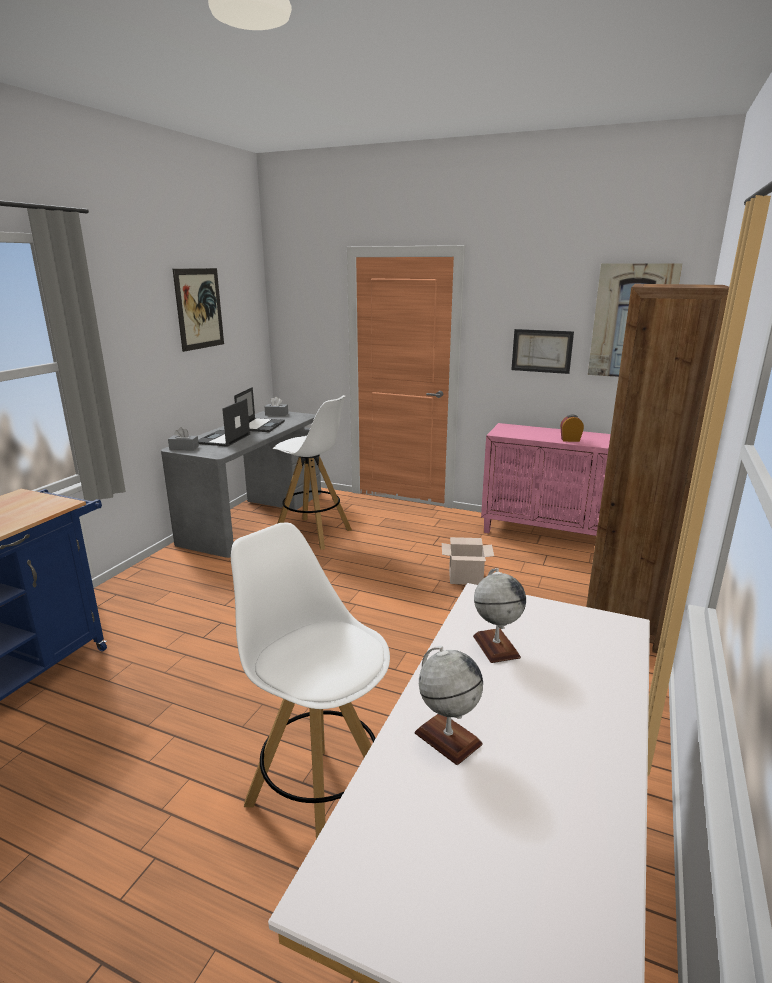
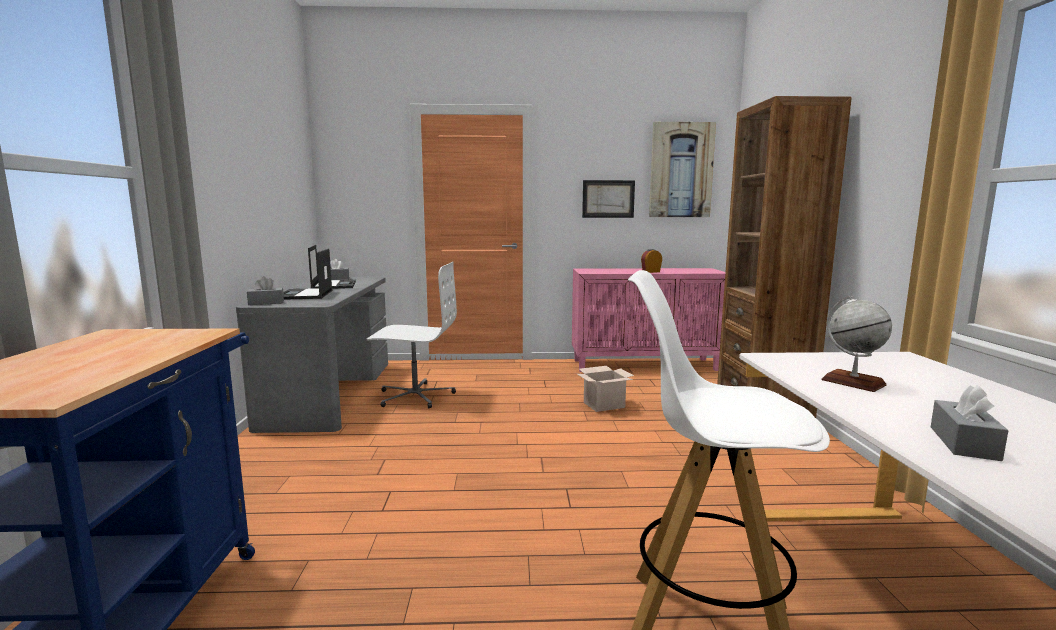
camera: 25 degrees left, 10 degrees down
picture [173,268,224,352] -> none
white stool [273,395,352,550] -> white office chair [367,262,457,408]
globe [415,646,483,765] -> grey tissue box [931,385,1009,461]

